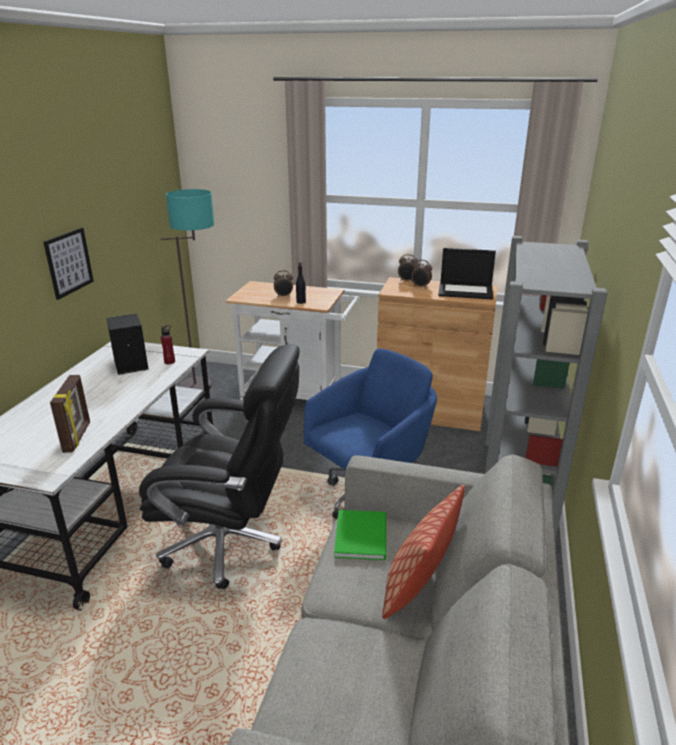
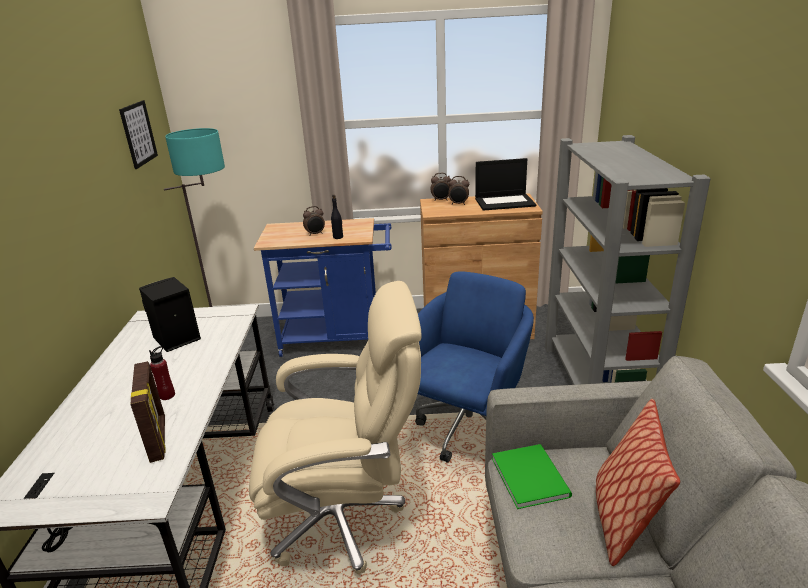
camera: 15 degrees left, 0 degrees up
picture [43,227,94,300] -> picture moved to [119,100,158,169]
black office chair [139,344,300,589] -> beige office chair [249,281,422,574]
red bottle [161,325,175,364] -> red bottle moved to [149,346,175,400]
white cart [225,281,359,400] -> blue cart [254,218,392,357]

